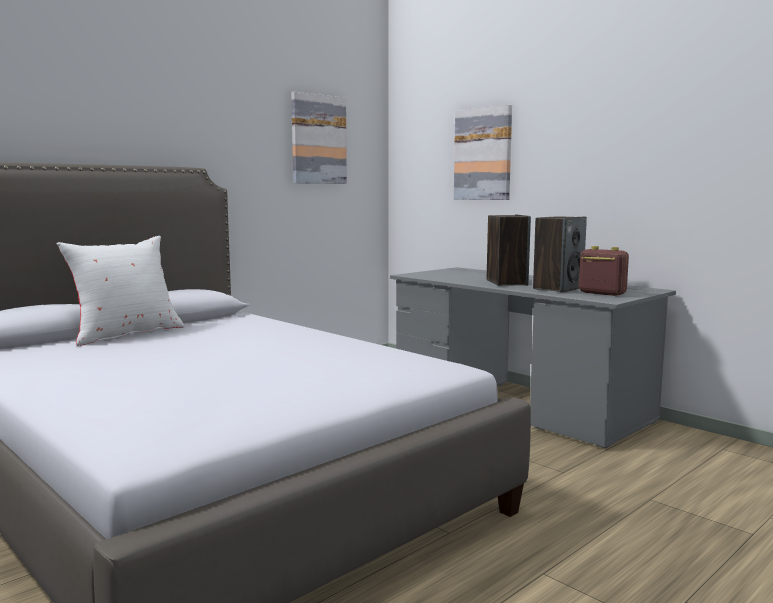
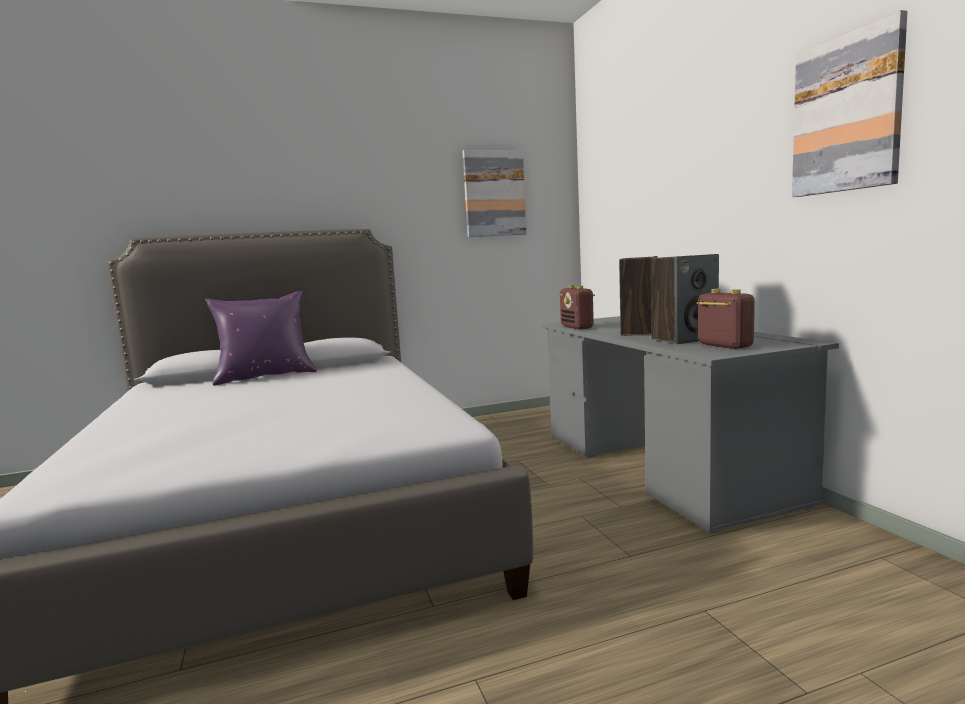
camera: 25 degrees right, 0 degrees up
white pillow [57,236,185,346] -> purple pillow [205,291,317,385]
picture [454,105,512,200] -> picture moved to [792,10,907,197]
none -> radio [560,285,595,330]

